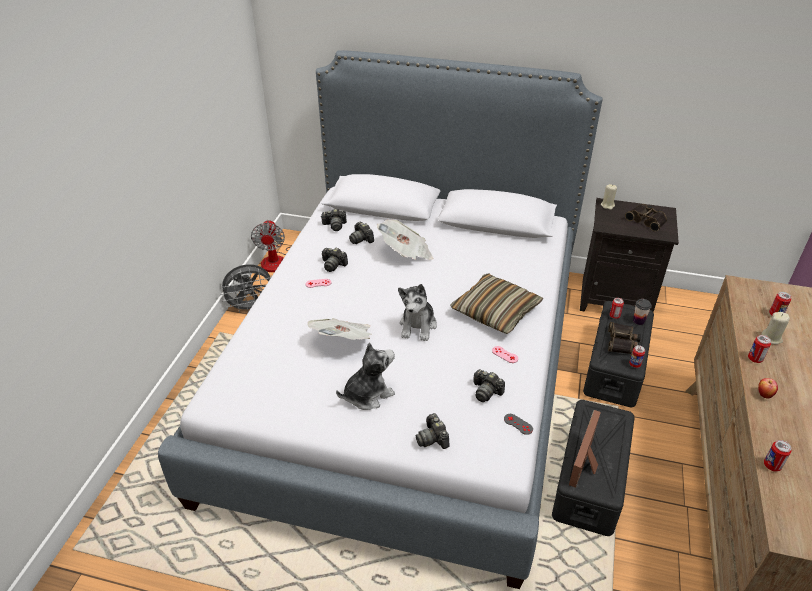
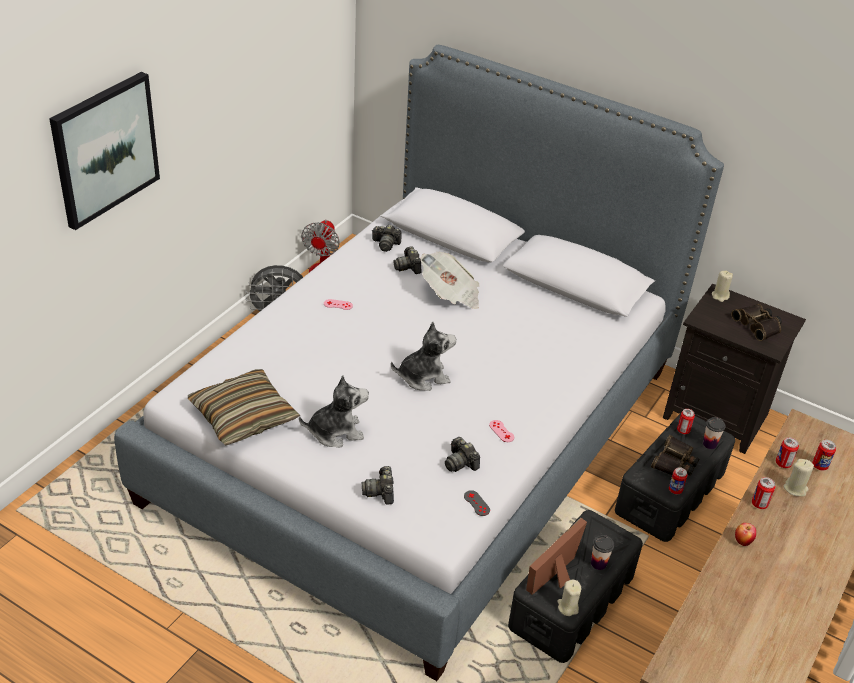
camera: 15 degrees right, 0 degrees up
newspaper [308,318,372,340] -> none
camera [322,247,348,272] -> none
plush toy [398,284,437,341] -> plush toy turned 135 degrees counterclockwise [391,322,456,391]
pillow [450,274,543,334] -> pillow moved to [188,369,301,446]
can [764,440,792,472] -> can moved to [776,437,799,468]
none -> picture [49,72,160,230]
none -> beige candle [557,580,581,616]
none -> cup [591,535,614,570]

